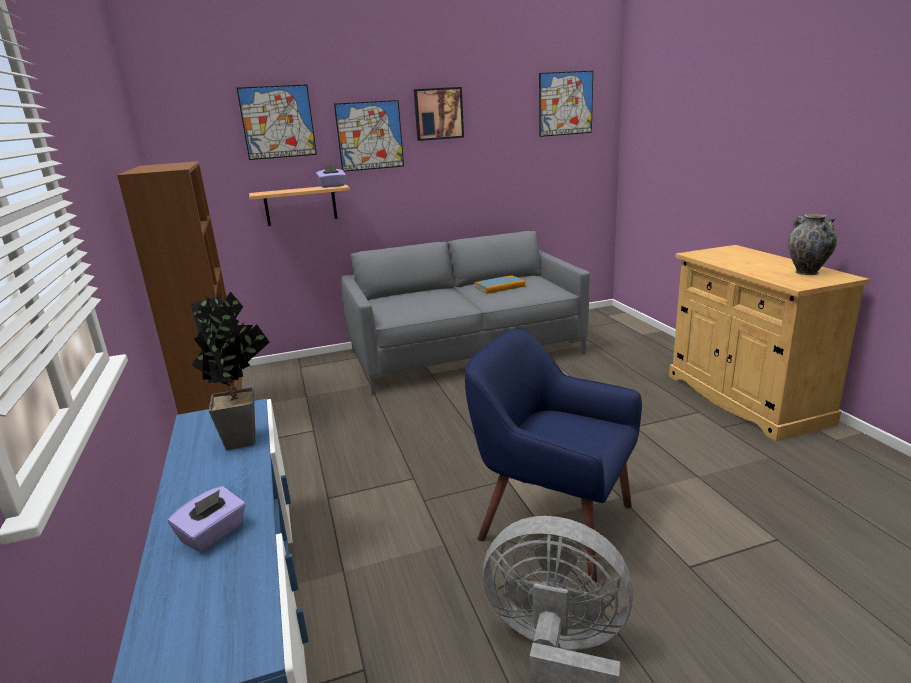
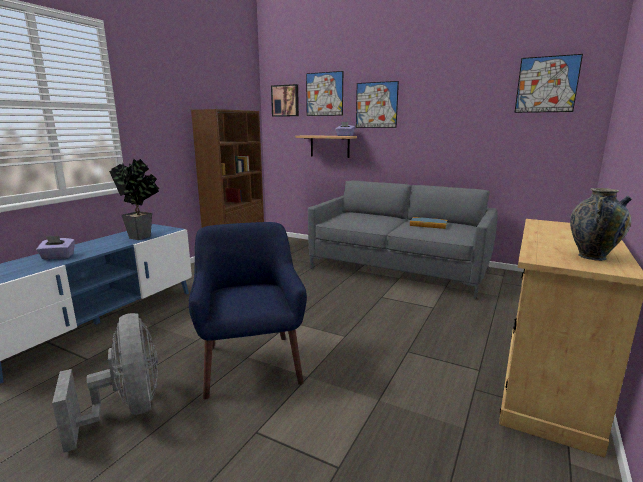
camera: 45 degrees right, 5 degrees down
picture [414,87,464,141] -> picture moved to [271,84,299,117]

